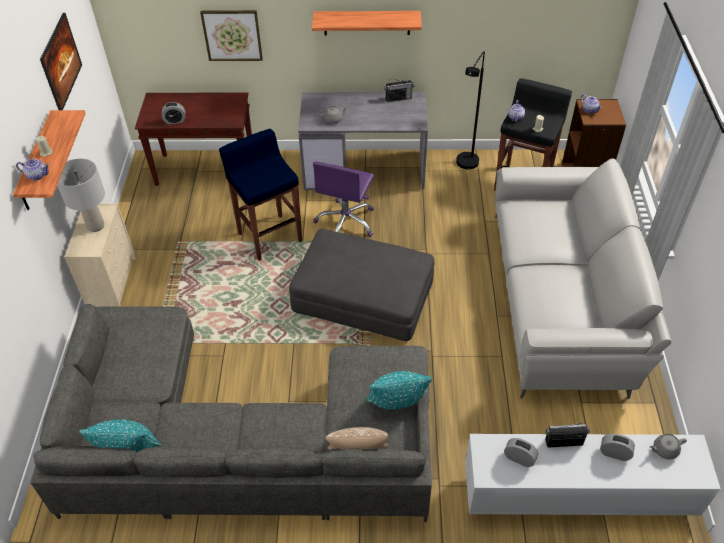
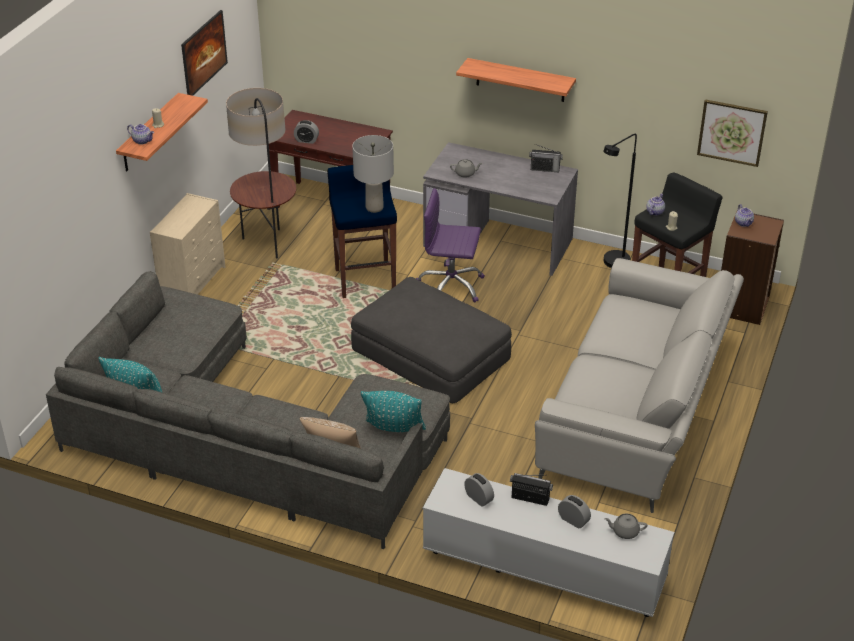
camera: 20 degrees right, 10 degrees down
grey table lamp [57,159,105,232] -> grey table lamp moved to [352,135,394,213]
picture [200,10,263,61] -> picture moved to [697,99,768,167]
purple office chair [313,162,374,237] -> purple office chair turned 60 degrees clockwise [416,188,485,302]
none -> floor lamp [226,88,296,259]

